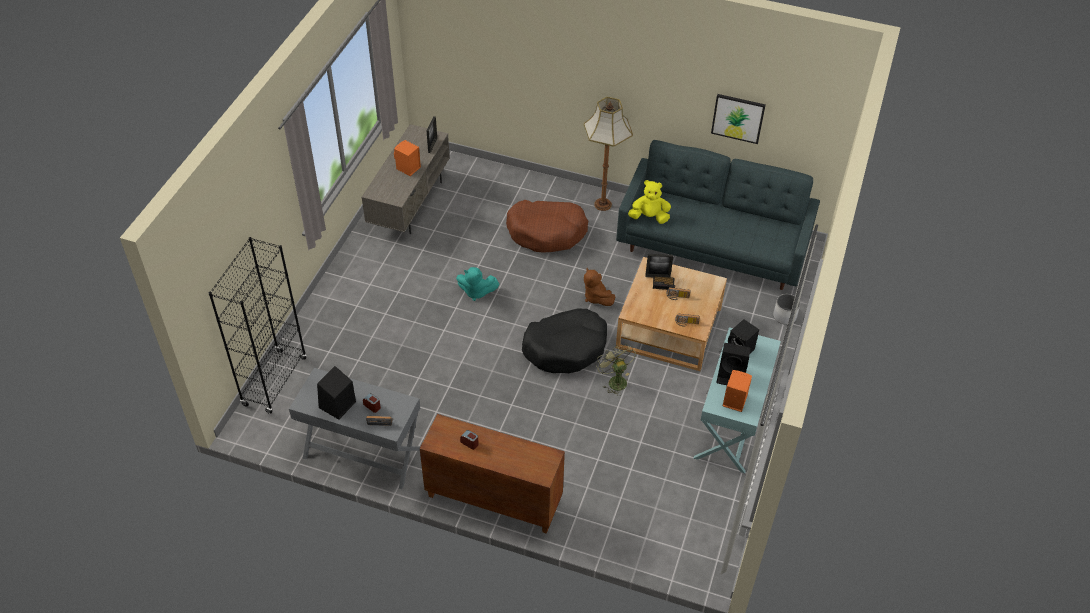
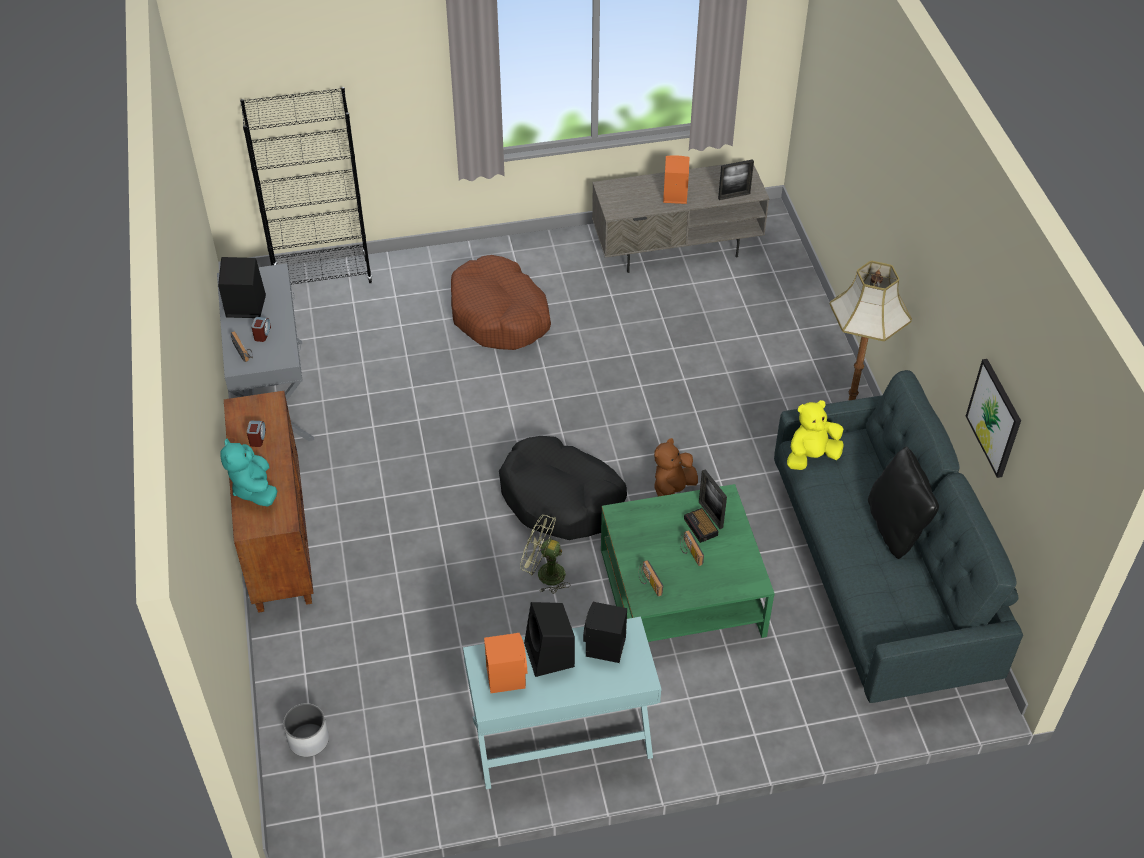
camera: 60 degrees right, 0 degrees up
turquoise plush toy [456,267,499,301] -> turquoise plush toy moved to [220,438,277,507]
brown dog bed [506,200,588,252] -> brown dog bed moved to [451,255,551,350]
green fan [596,345,636,396] -> green fan turned 105 degrees counterclockwise [520,515,570,594]
beige coffee table [616,257,727,371] -> green coffee table [601,484,775,642]
yellow plush toy [628,180,671,224] -> yellow plush toy turned 90 degrees counterclockwise [787,400,844,470]
white planter [773,294,800,325] -> white planter moved to [283,703,329,757]
none -> black pillow [868,447,939,559]

